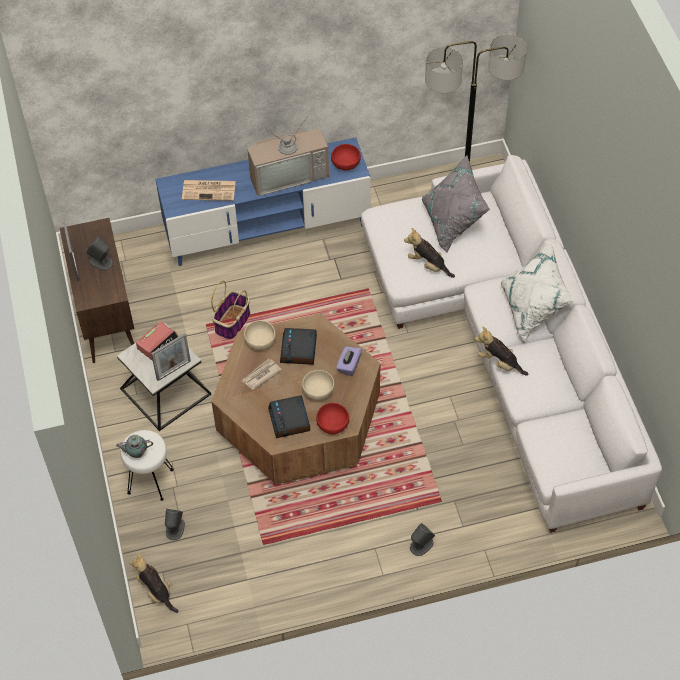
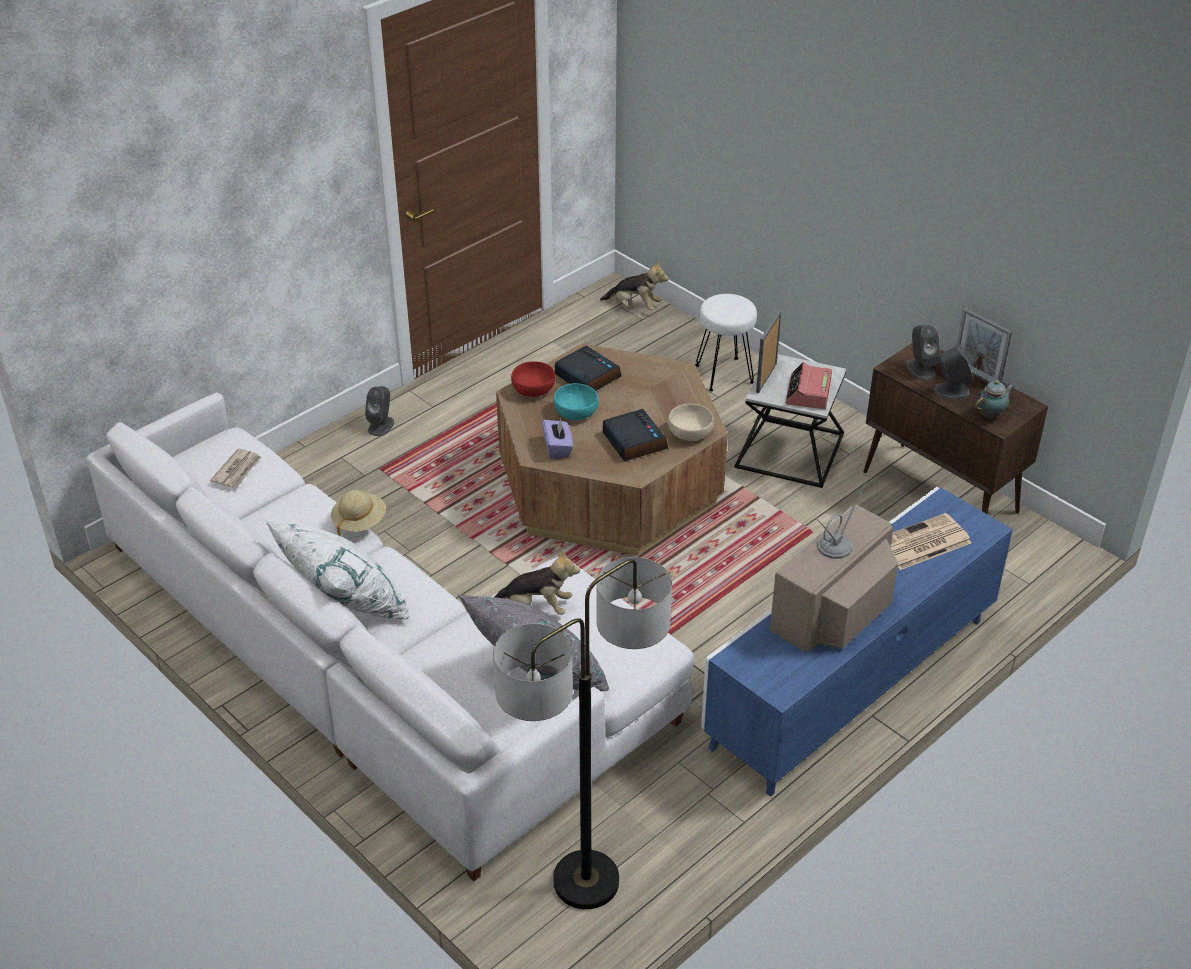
camera: 150 degrees right, 15 degrees down
teapot [116,435,153,458] -> teapot moved to [975,380,1014,418]
grey speaker [165,509,185,540] -> grey speaker moved to [906,325,940,380]
basket [211,281,250,340] -> none
newspaper [242,359,282,390] -> newspaper moved to [210,449,261,488]
beige bowl [302,370,335,401] -> turquoise bowl [554,383,599,420]
red bowl [331,144,361,170] -> none
plush toy [474,327,528,376] -> beige hat [331,490,386,536]

